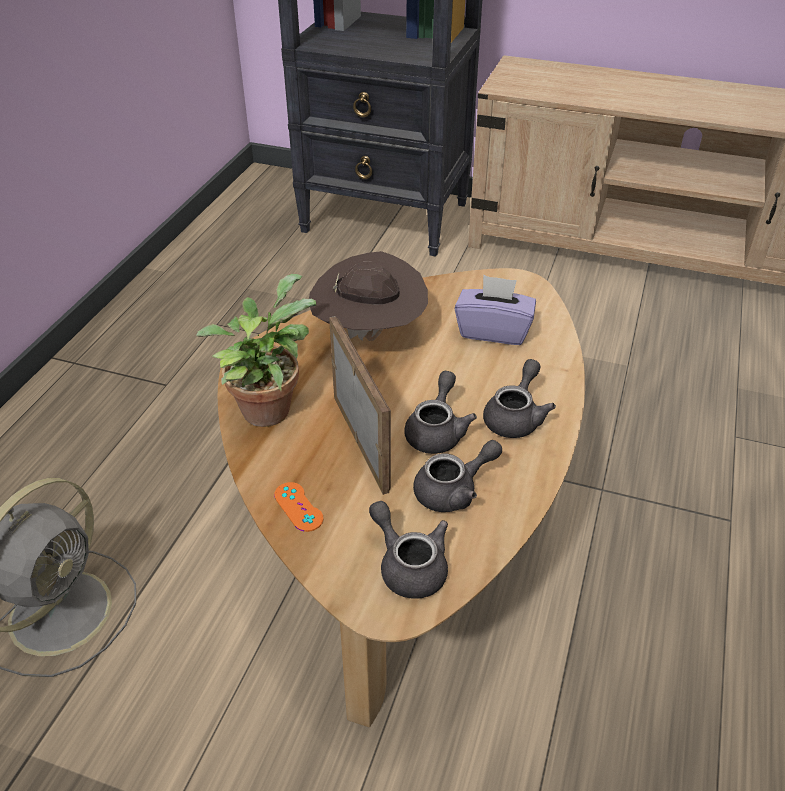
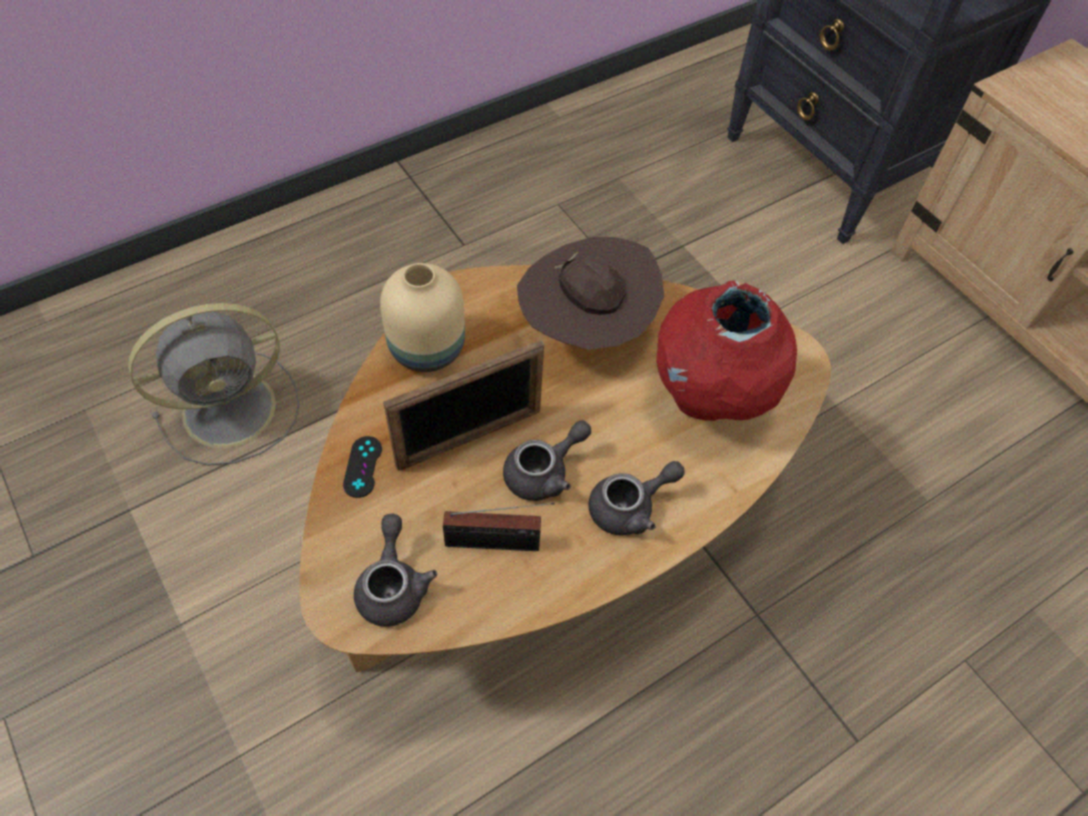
camera: 35 degrees right, 15 degrees up
potted plant [196,274,317,427] -> beige vase [380,263,465,372]
orange game controller [274,482,324,532] -> black game controller [343,436,382,498]
picture frame [329,316,391,495] -> picture frame turned 45 degrees clockwise [383,340,544,471]
grey teapot [413,440,502,512] -> radio [443,503,555,551]
purple tissue box [455,275,536,345] -> red vase [656,281,797,421]

